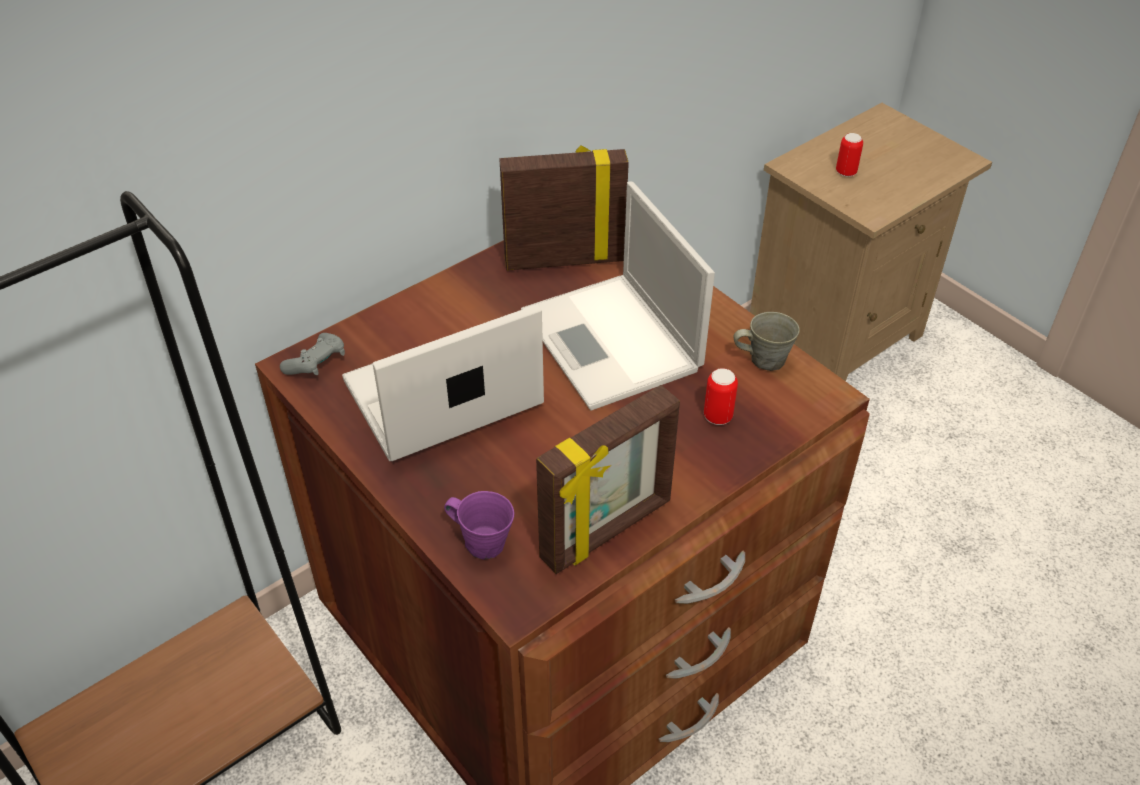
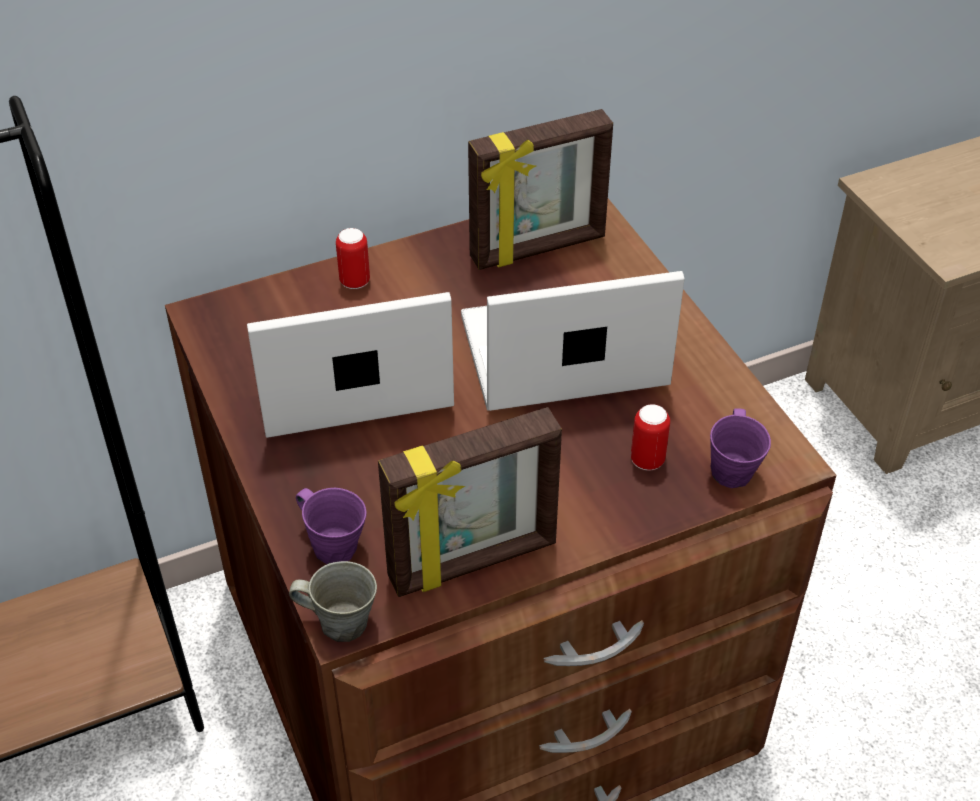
camera: 15 degrees right, 0 degrees up
grey game controller [280,333,345,375] -> none
picture frame [499,145,629,271] -> picture frame turned 150 degrees clockwise [468,109,613,270]
laptop [521,182,715,410] -> laptop turned 90 degrees clockwise [461,271,685,411]
grey mug [733,312,800,371] -> grey mug moved to [289,561,377,642]
can [836,133,863,177] -> can moved to [336,228,370,289]
none -> purple mug [710,408,771,488]

